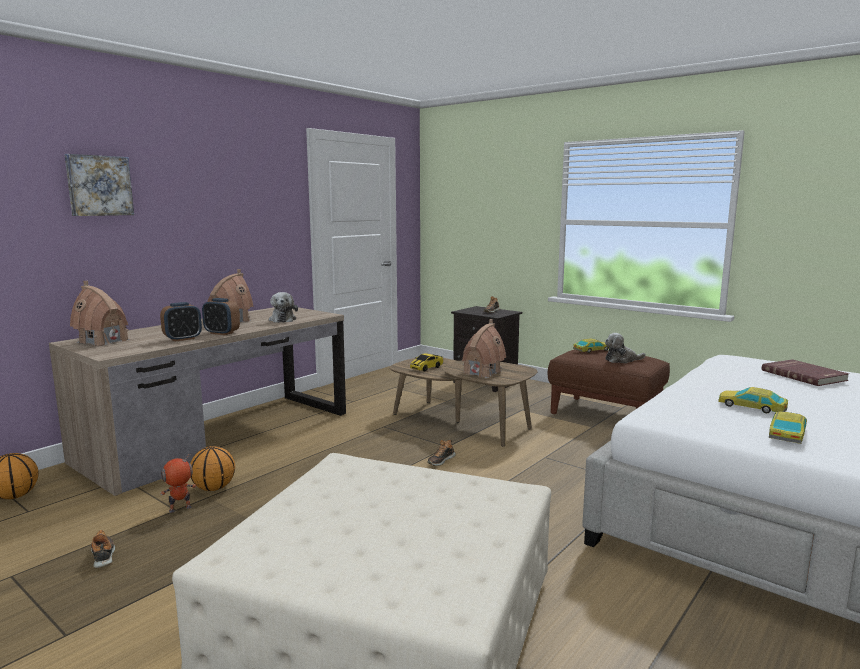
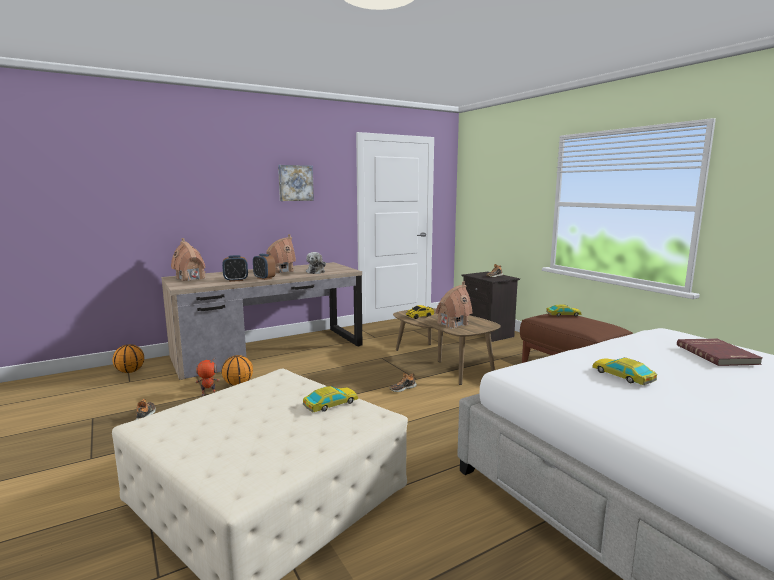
camera: 20 degrees right, 0 degrees up
picture [65,154,134,216] -> picture moved to [278,165,314,201]
plush toy [605,333,646,363] -> none
toy car [769,411,807,444] -> toy car moved to [303,386,358,413]

